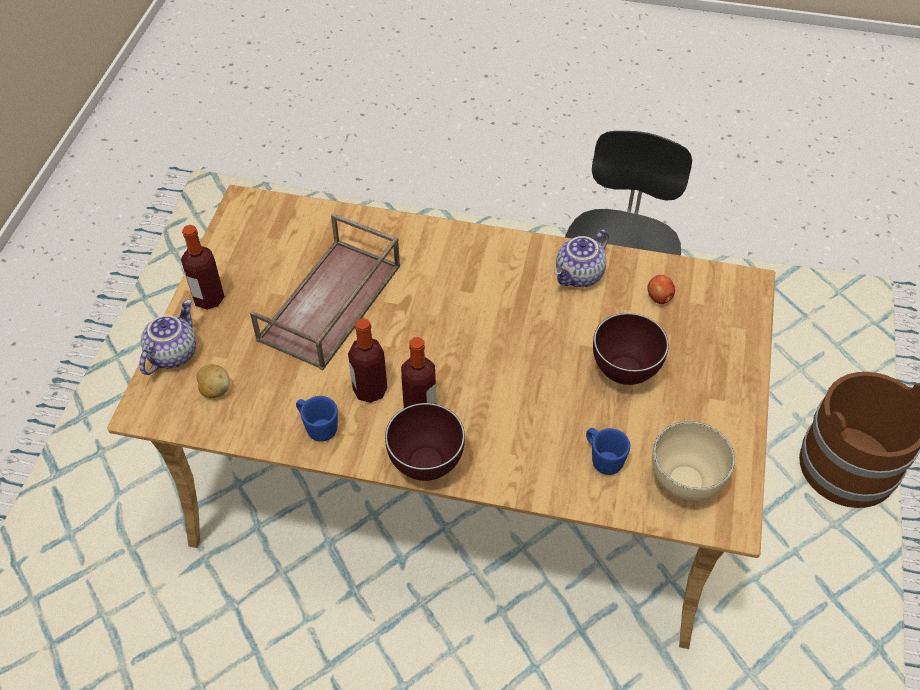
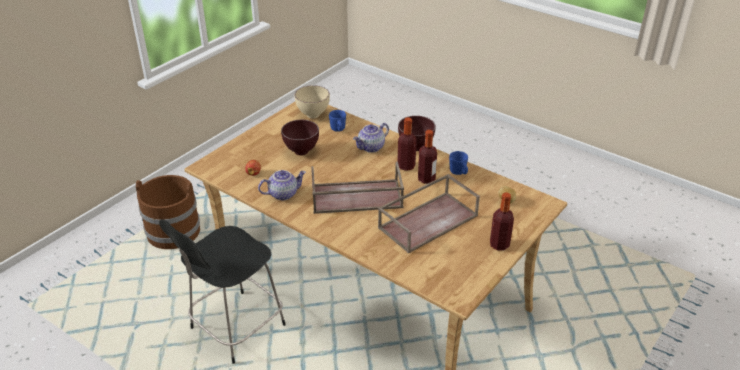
camera: 155 degrees left, 15 degrees down
teapot [139,299,196,375] -> teapot moved to [353,123,389,153]
none -> brown tray [311,161,404,214]

